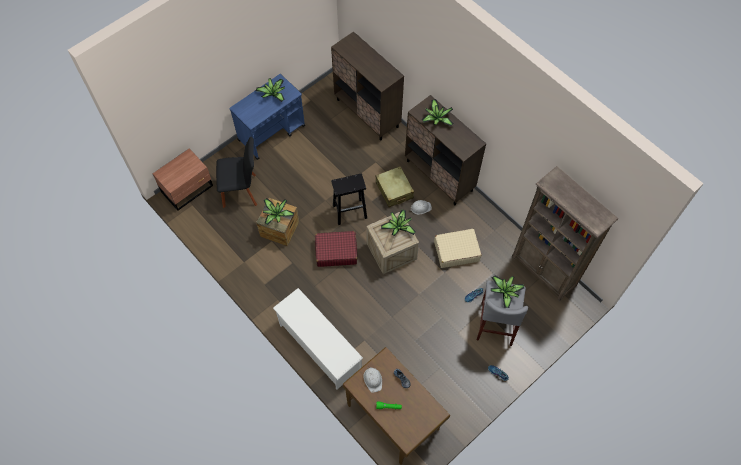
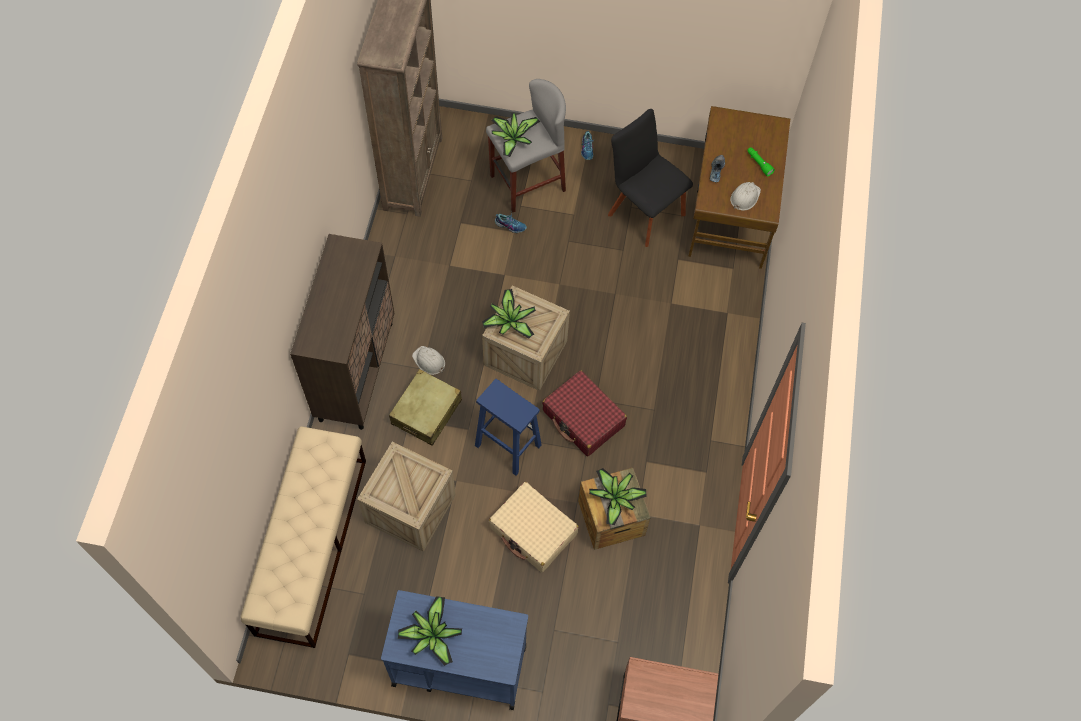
camera: 130 degrees left, 0 degrees up
black chair [216,137,257,208] -> black chair moved to [608,109,693,247]
white shoe rack [273,288,363,389] -> none
brown cabinet [331,31,404,140] -> beige bench [240,426,366,648]
black stool [331,173,367,225] -> blue stool [475,379,542,476]
potted plant [422,99,454,126] -> none
beige suitcase [434,229,482,268] -> beige suitcase moved to [489,482,579,573]
none -> crate [357,442,456,552]

